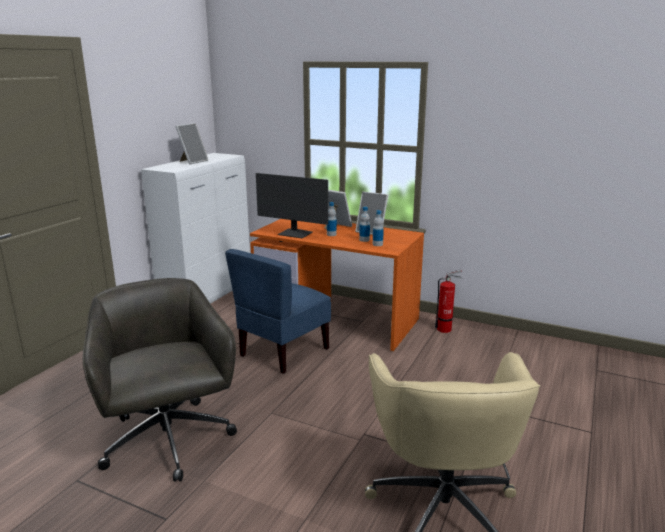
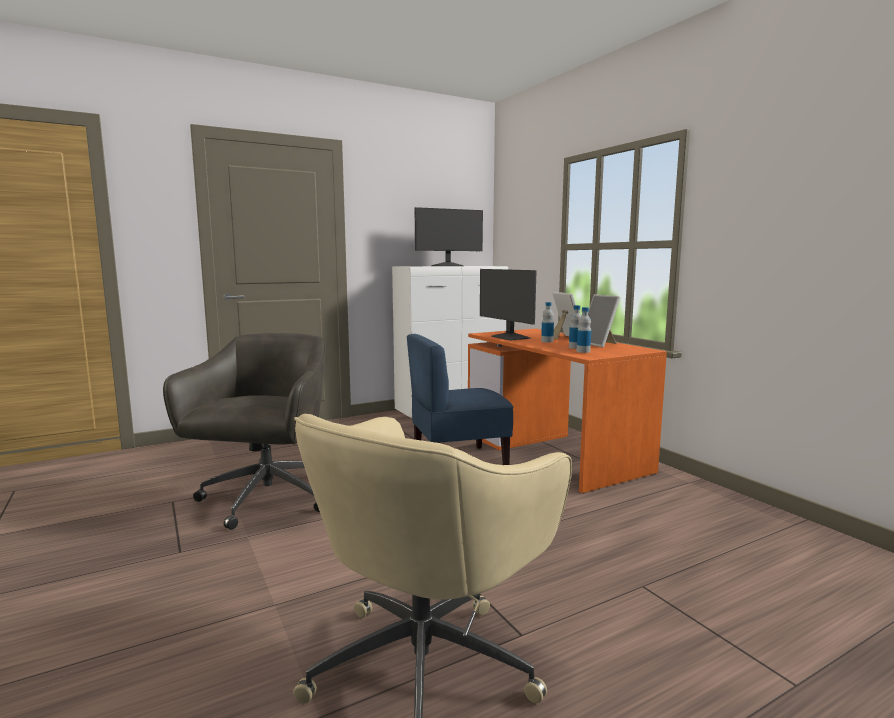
camera: 35 degrees right, 10 degrees down
picture frame [175,123,208,165] -> monitor [415,207,483,266]
fire extinguisher [435,269,462,333] -> none

